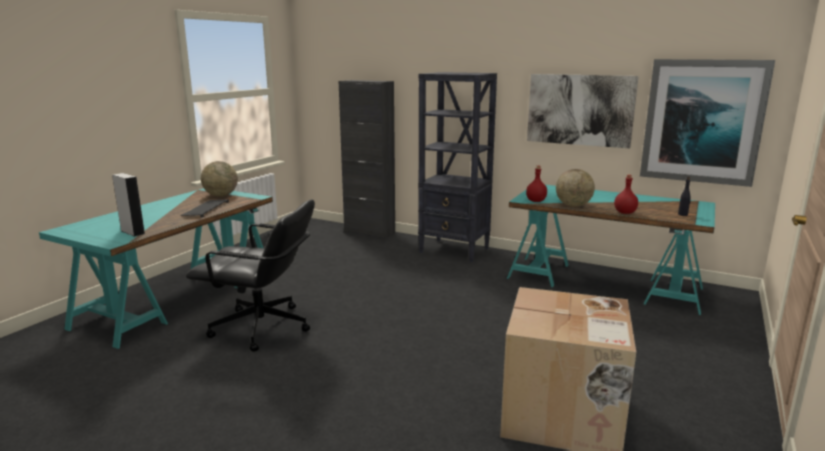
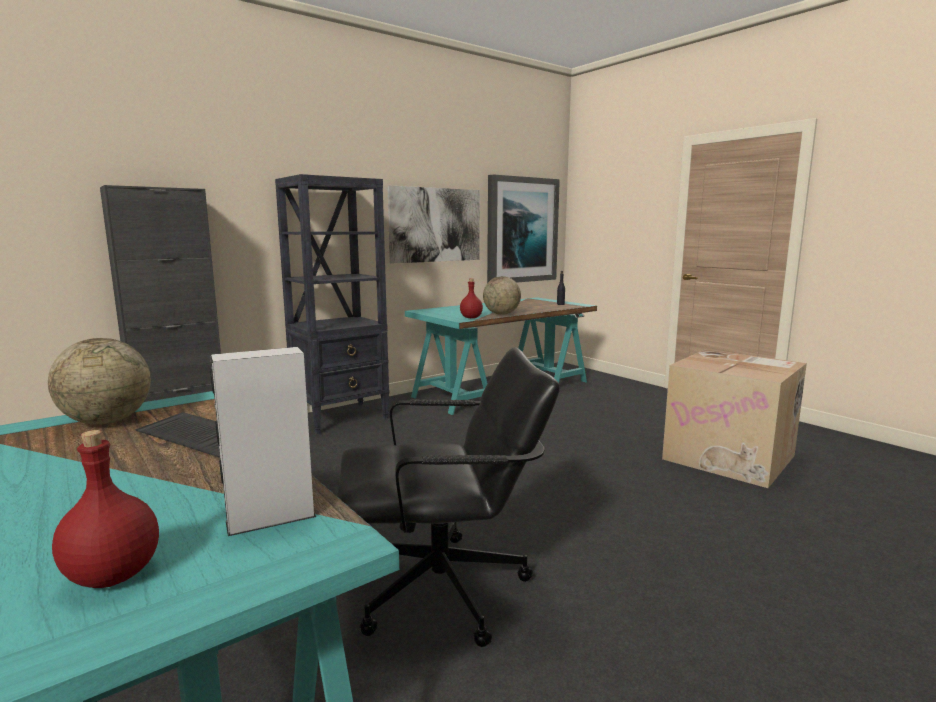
camera: 65 degrees left, 5 degrees down
black office chair [186,200,315,352] -> black office chair turned 45 degrees clockwise [337,347,560,647]
red bottle [614,175,638,214] -> red bottle moved to [52,430,159,588]

